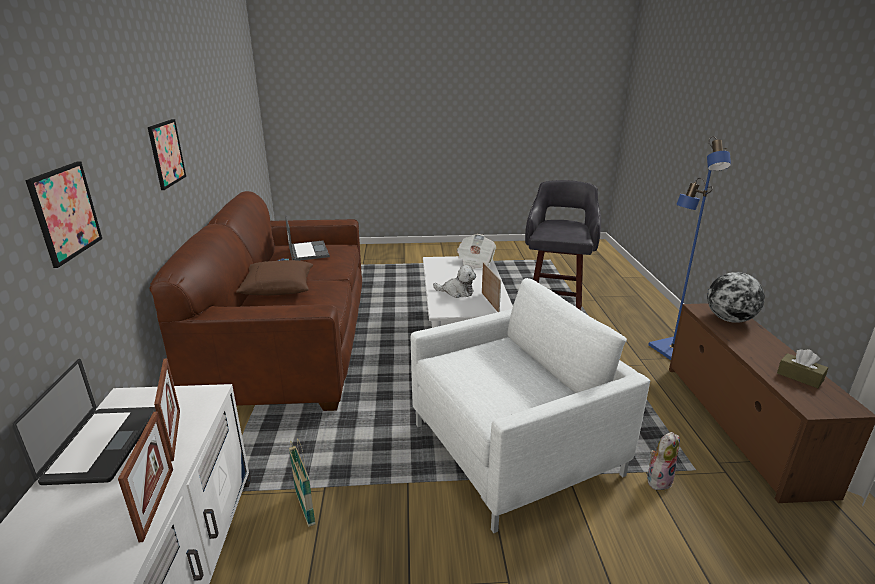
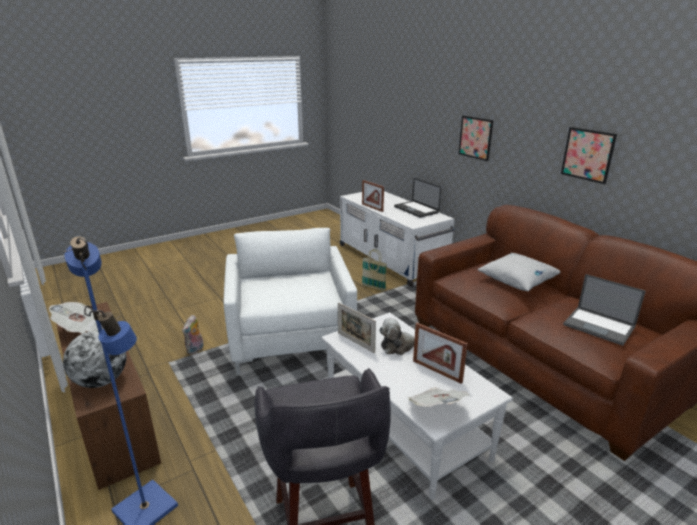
camera: 150 degrees right, 0 degrees up
picture frame [154,358,180,461] -> picture frame moved to [413,323,468,384]
brown pillow [236,258,313,295] -> grey pillow [478,253,560,291]
white armchair [411,278,651,533] -> white armchair turned 135 degrees clockwise [224,228,357,375]
brown tissue box [777,349,828,388] -> newspaper [49,302,103,334]

